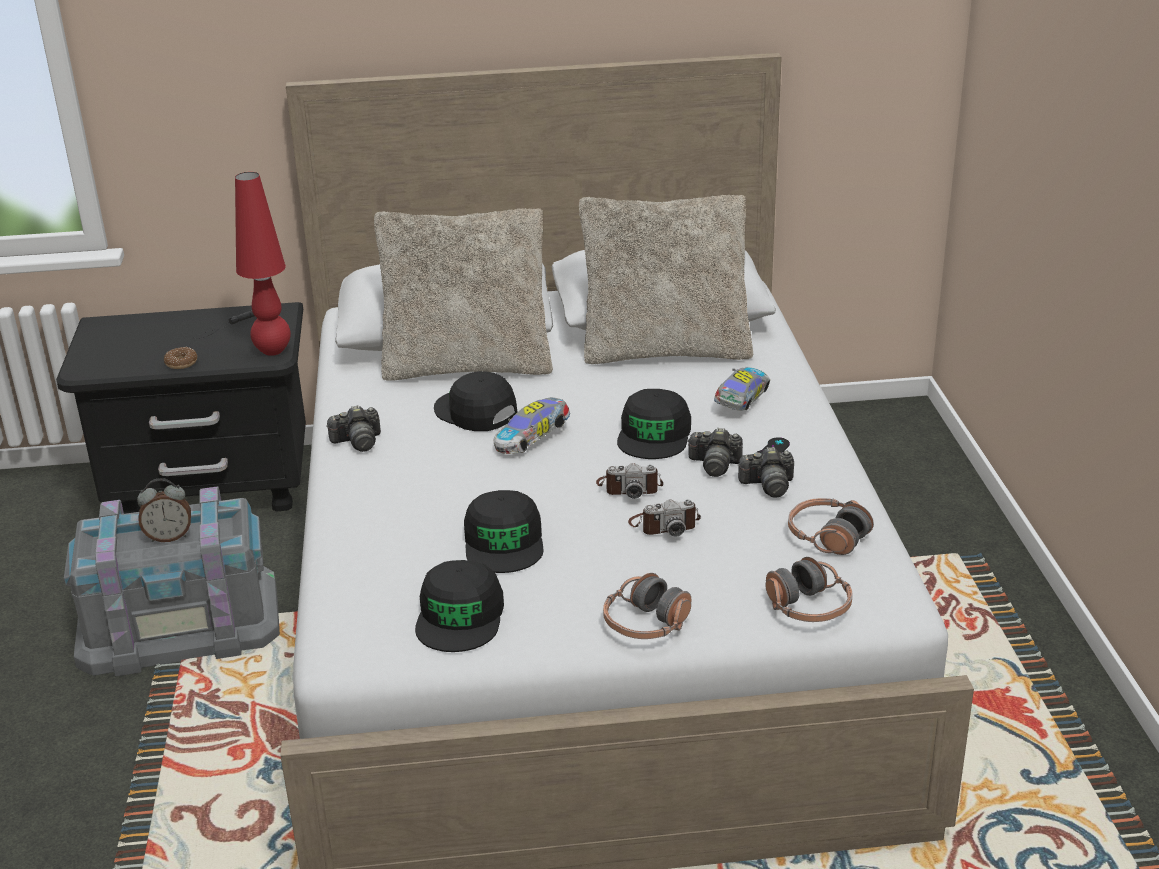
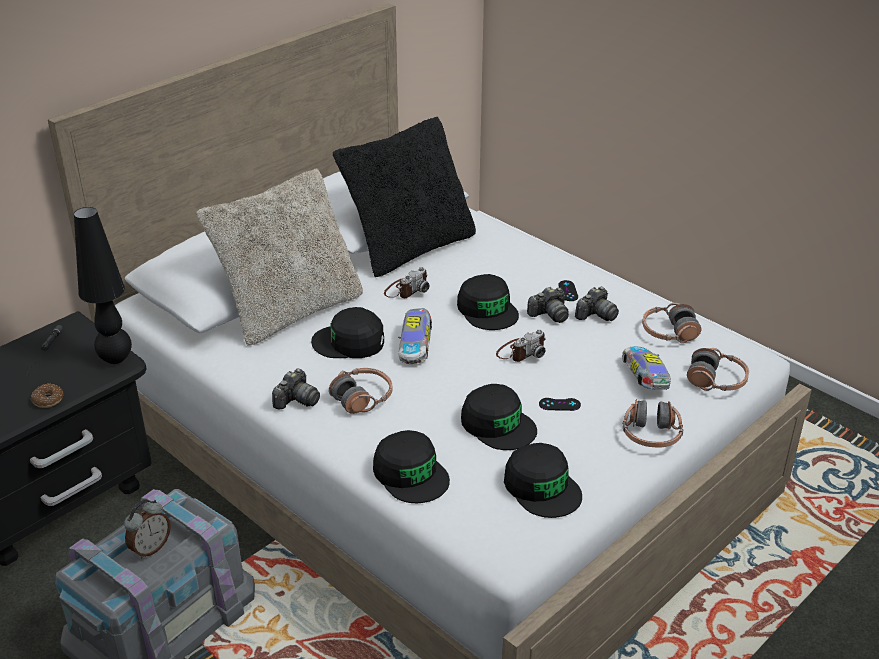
camera: 40 degrees left, 5 degrees up
red table lamp [235,172,291,356] -> black table lamp [74,207,132,364]
beige pillow [579,195,753,364] -> black pillow [333,117,476,277]
camera [628,499,701,537] -> camera moved to [384,267,429,298]
toy car [714,367,770,411] -> toy car moved to [622,346,671,390]
none -> headphones [329,368,393,414]
none -> black cap [373,430,450,503]
none -> black game controller [539,398,581,411]

